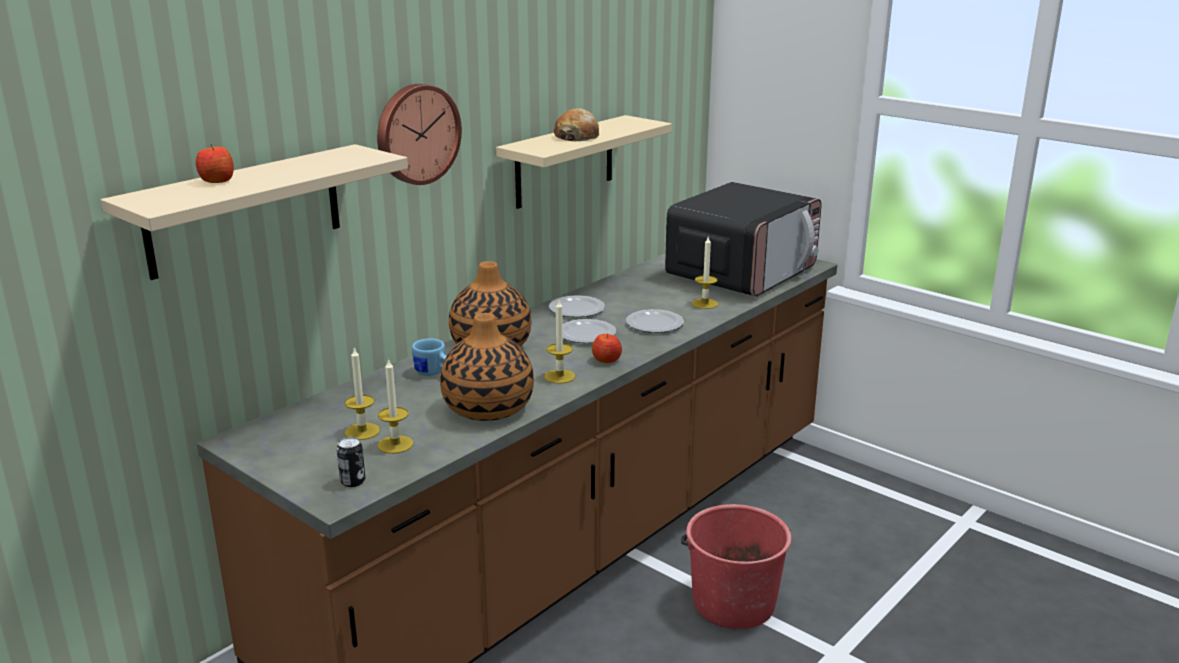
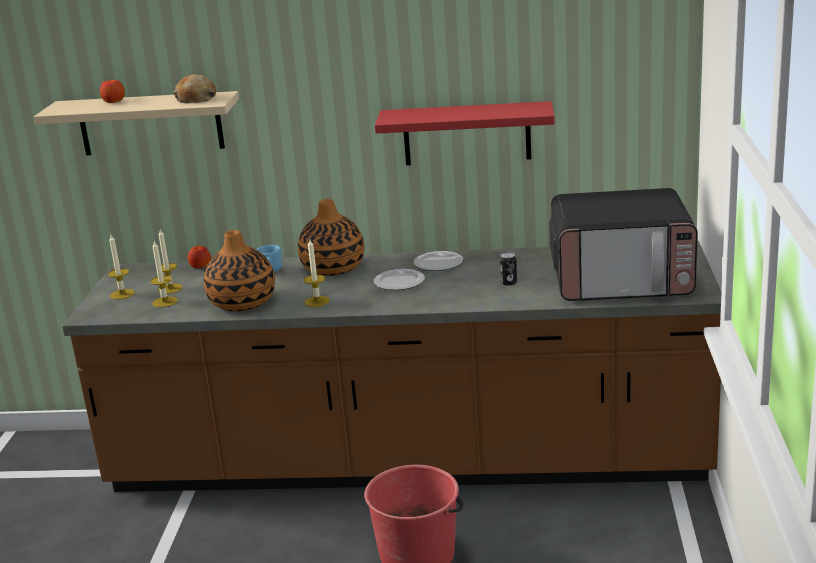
camera: 55 degrees right, 0 degrees up
can [337,437,365,487] -> can moved to [500,252,517,285]
wall clock [377,84,462,185] -> none
beige shelf [496,115,672,209] -> red shelf [375,101,555,165]
bread [554,109,599,141] -> bread moved to [173,74,216,103]
apple [592,334,622,363] -> apple moved to [188,246,211,268]
plate [626,309,684,333] -> none
candle [692,237,718,309] -> candle moved to [108,235,135,299]

